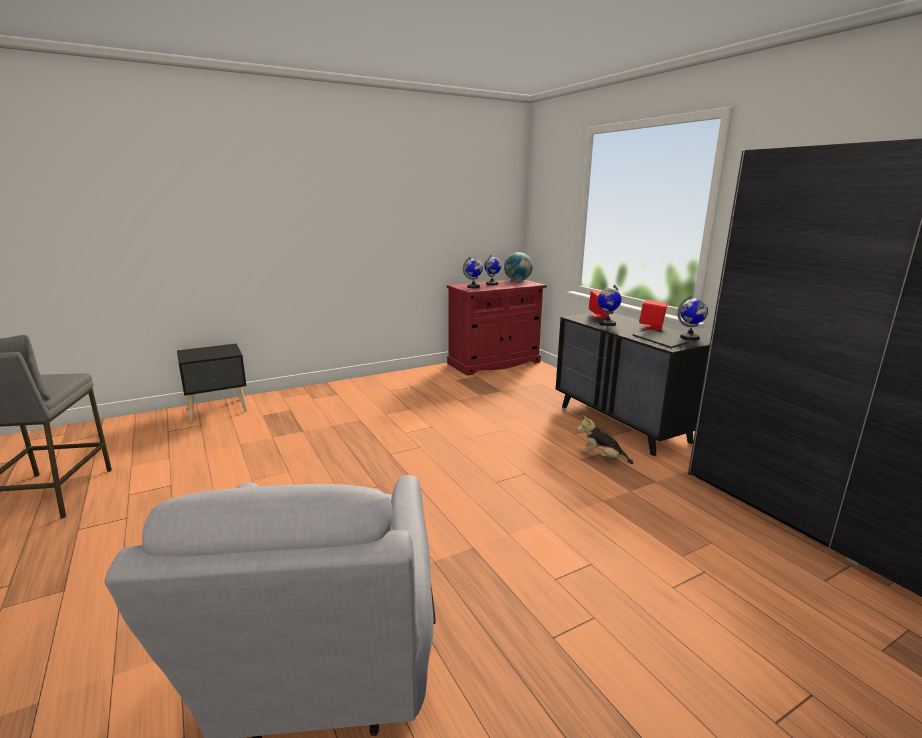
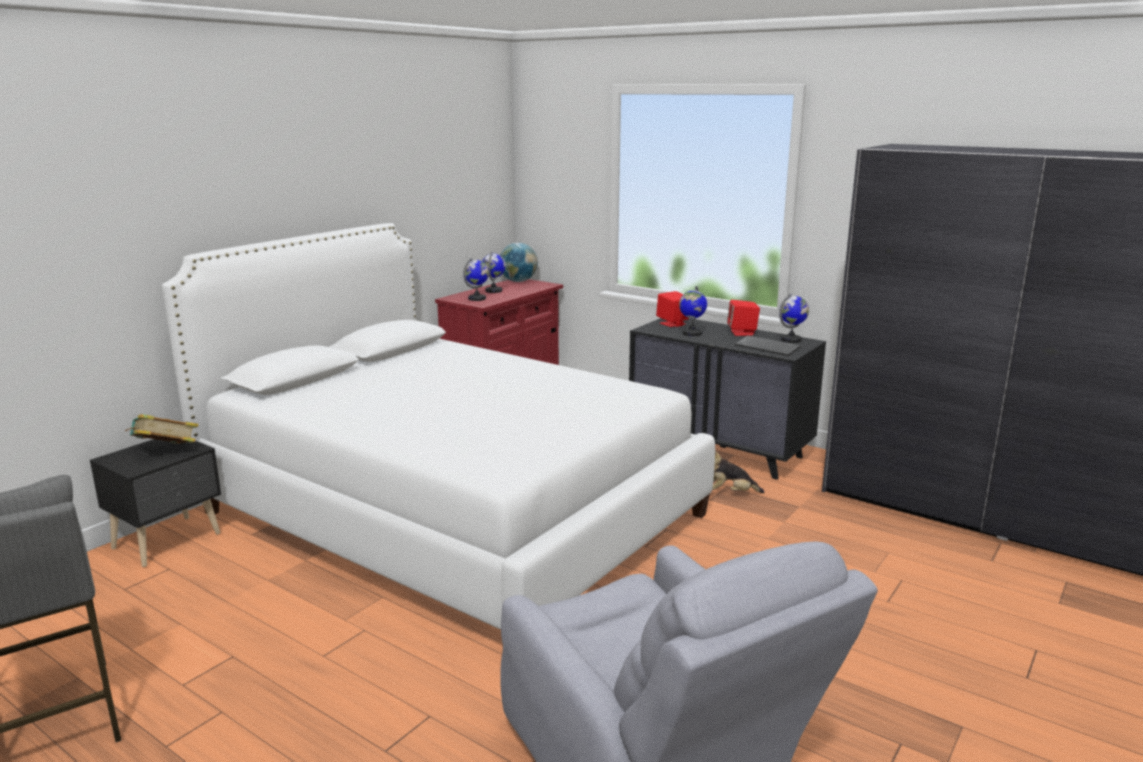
camera: 25 degrees left, 0 degrees up
none -> book [125,414,199,444]
none -> white bed [162,223,715,630]

